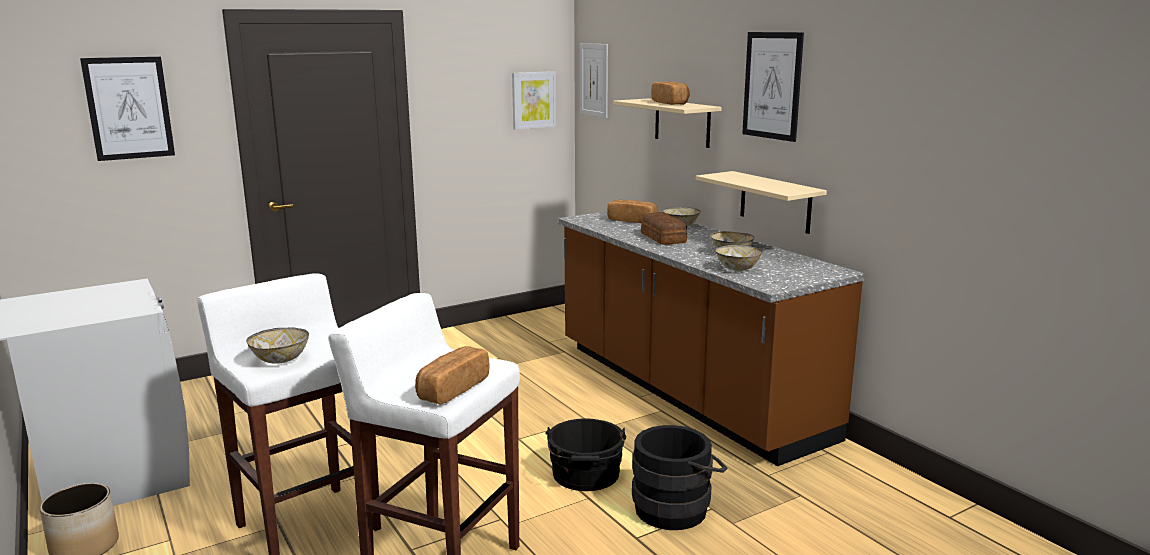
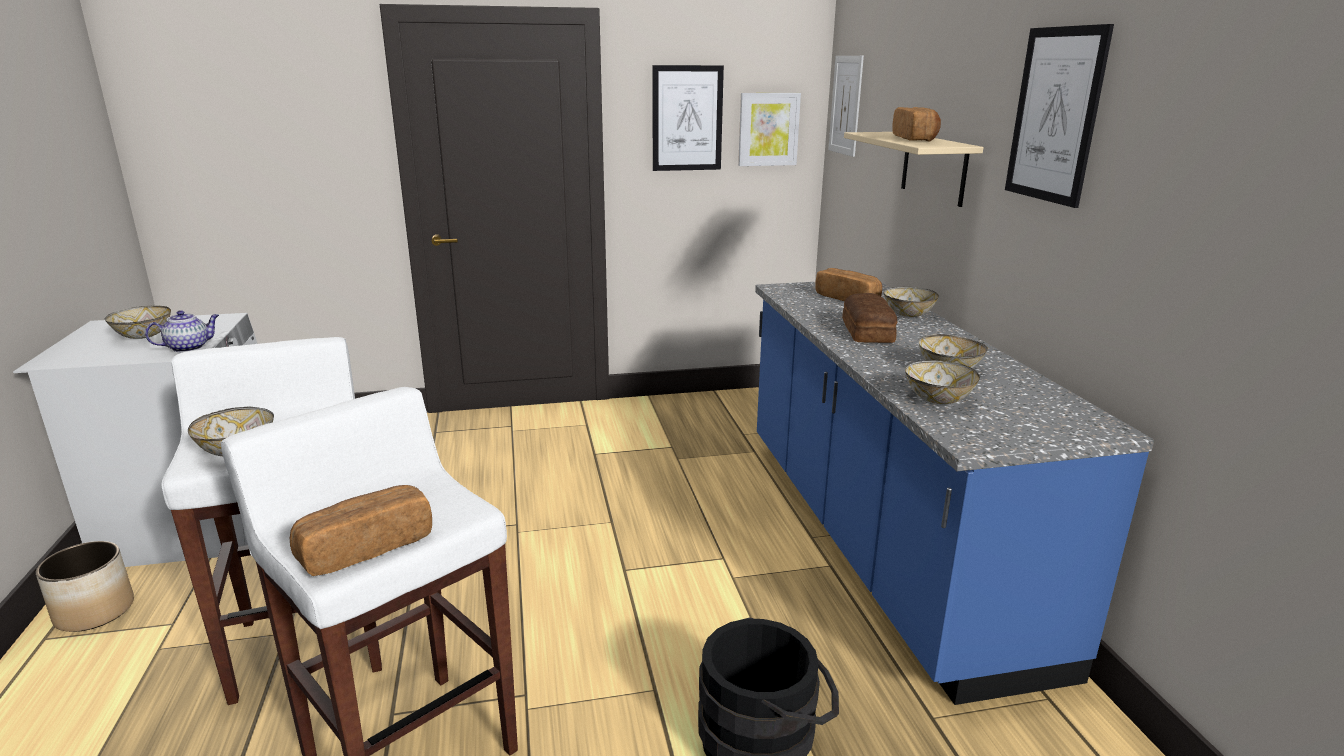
camera: 20 degrees right, 5 degrees up
picture [80,57,175,161] -> picture moved to [652,65,724,171]
black bucket [545,418,626,491] -> none
brown counter [558,211,865,466] -> blue counter [755,282,1154,705]
beige shelf [696,171,827,234] -> none
none -> bowl [104,306,171,339]
none -> teapot [145,310,219,352]

